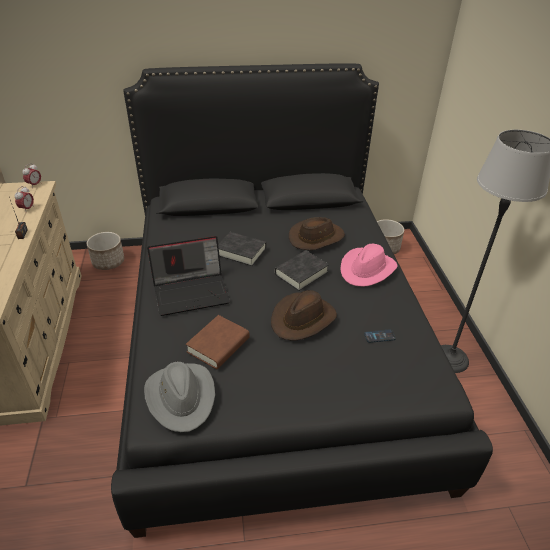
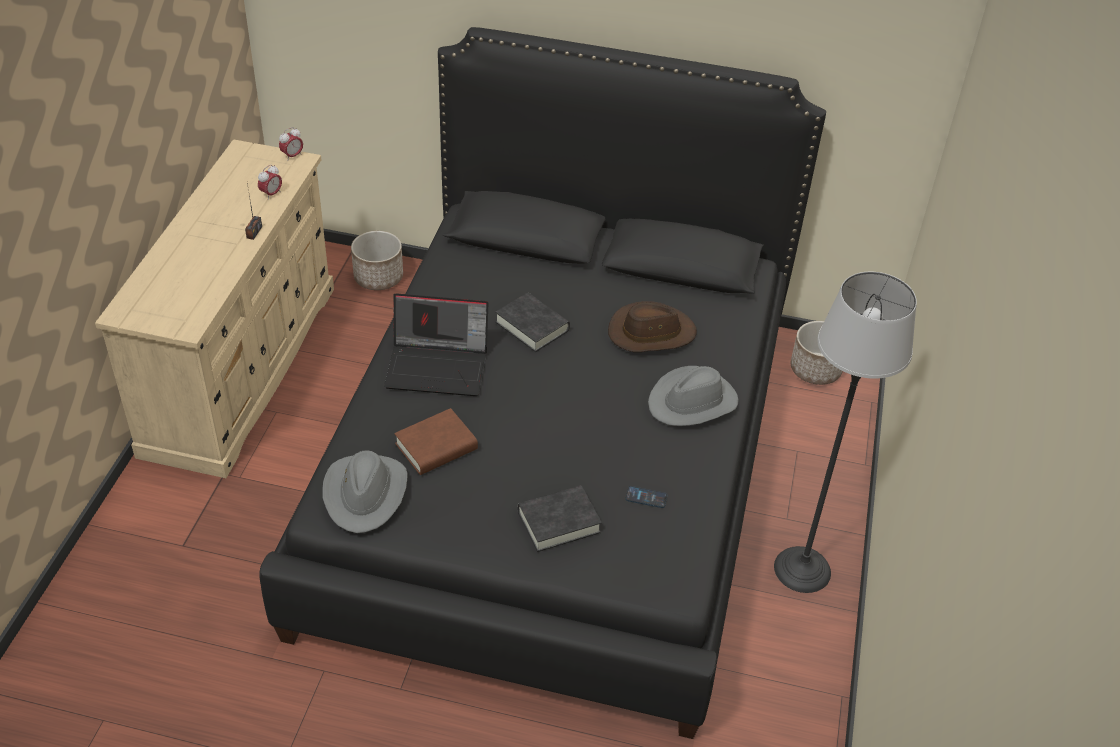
camera: 20 degrees right, 5 degrees up
brown hat [271,290,337,341] -> none
black book [275,250,329,291] -> black book moved to [518,485,602,552]
pink hat [340,244,398,287] -> grey hat [648,366,739,426]

